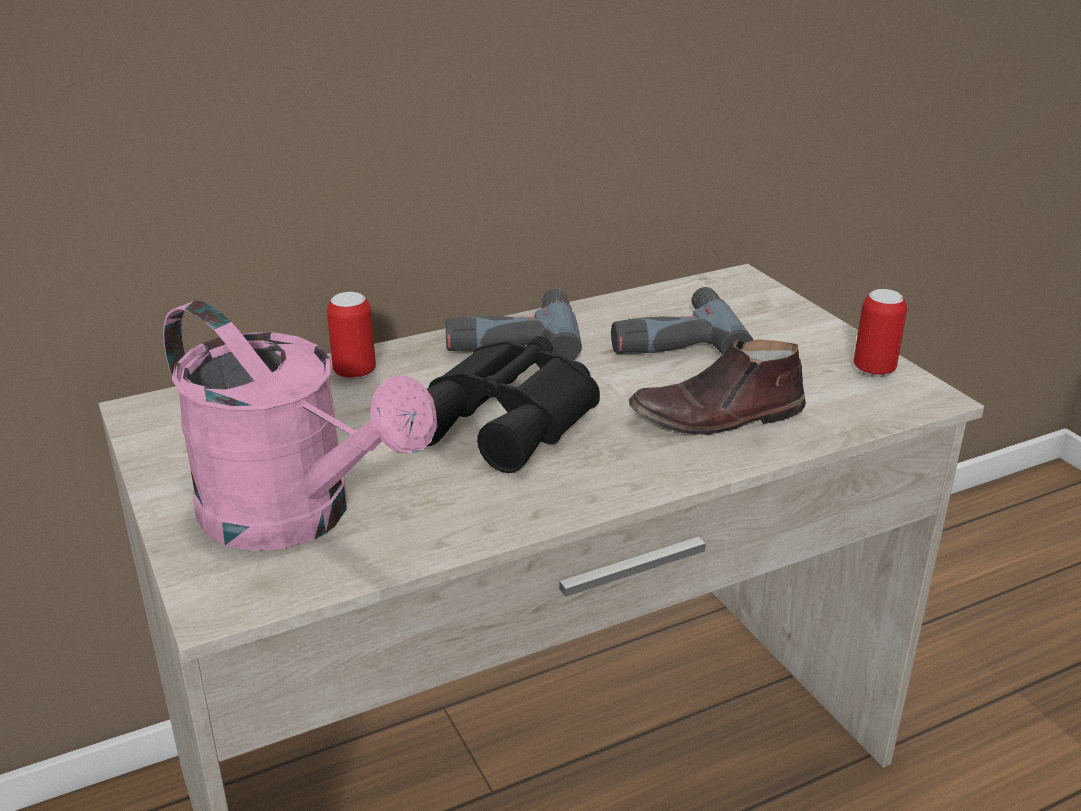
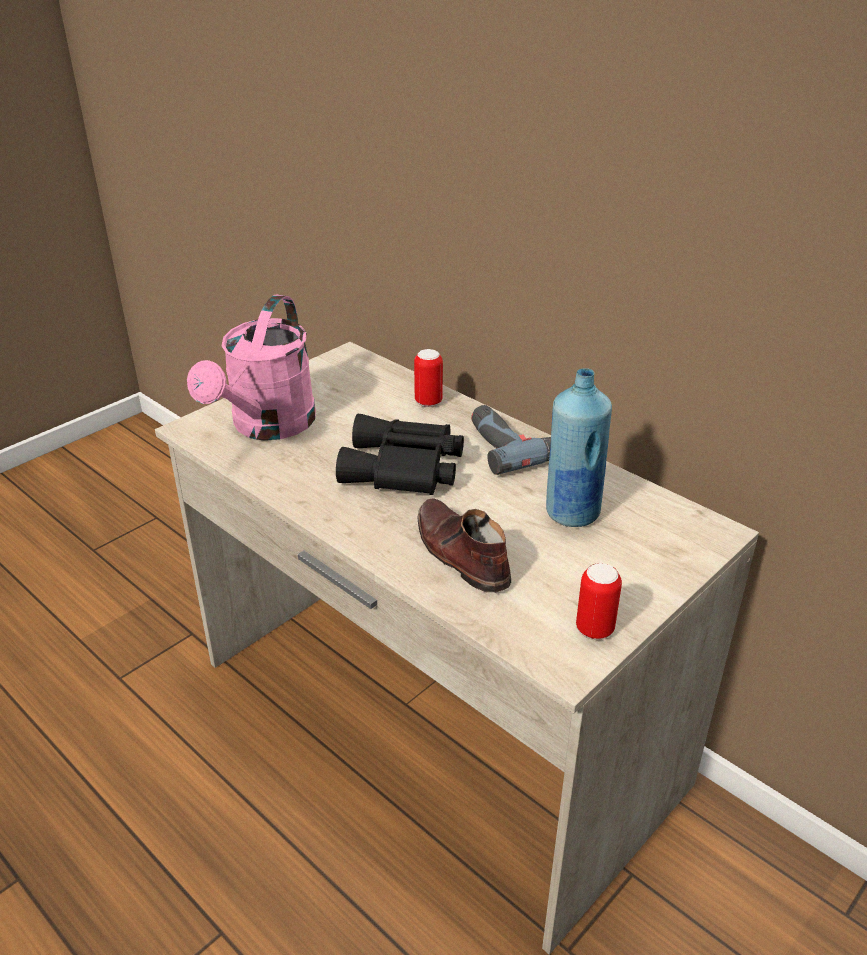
camera: 70 degrees right, 5 degrees up
power drill [611,287,754,355] -> blue bottle [546,368,612,527]

